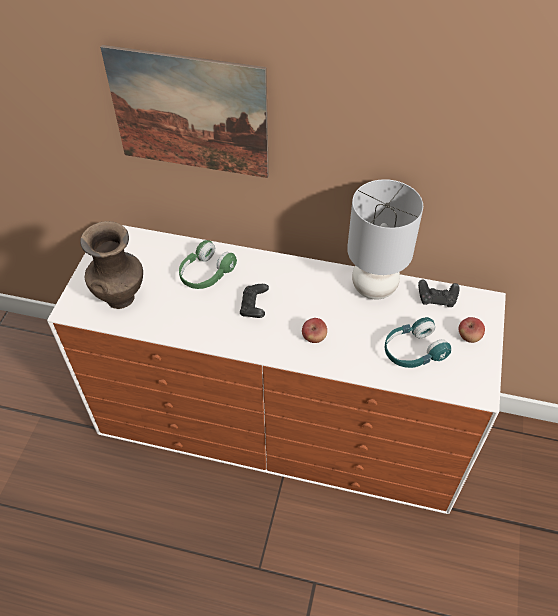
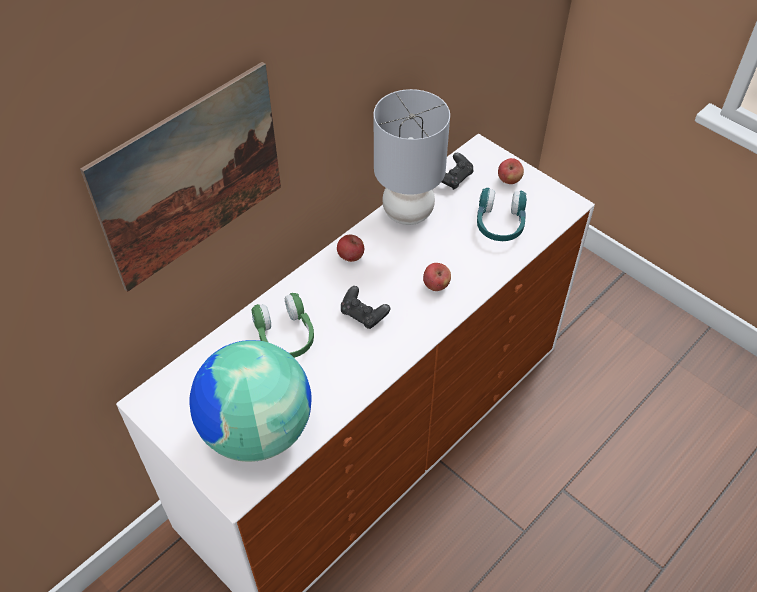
camera: 60 degrees left, 0 degrees up
brown vase [80,221,143,309] -> globe [189,340,312,462]
none -> apple [337,235,364,262]

